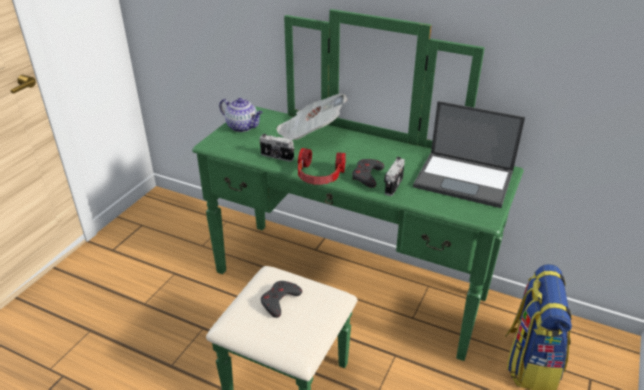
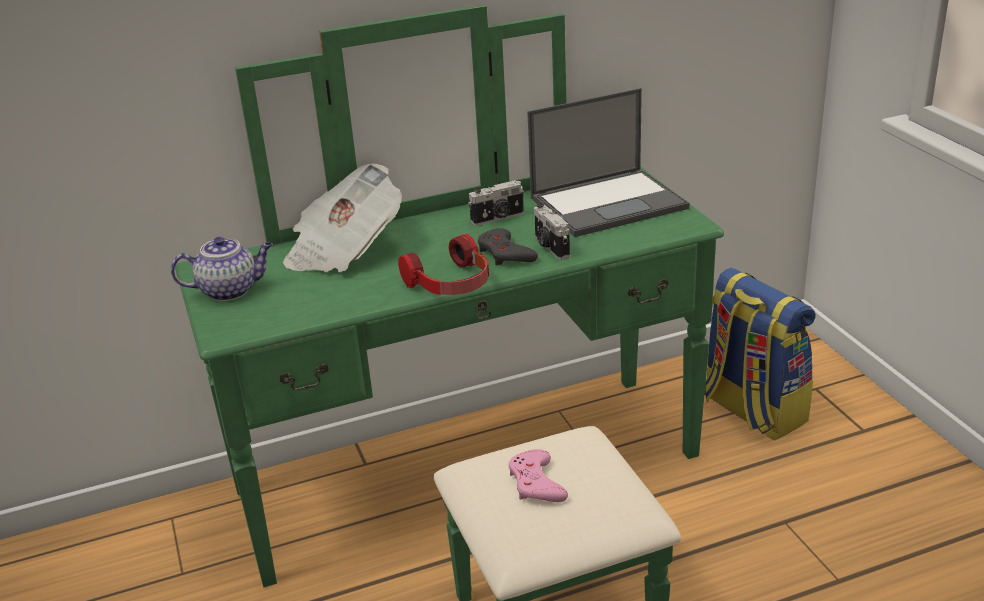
camera: 45 degrees left, 5 degrees down
camera [260,134,294,162] -> camera moved to [468,180,524,226]
grey game controller [261,281,302,318] -> pink game controller [508,449,568,502]

